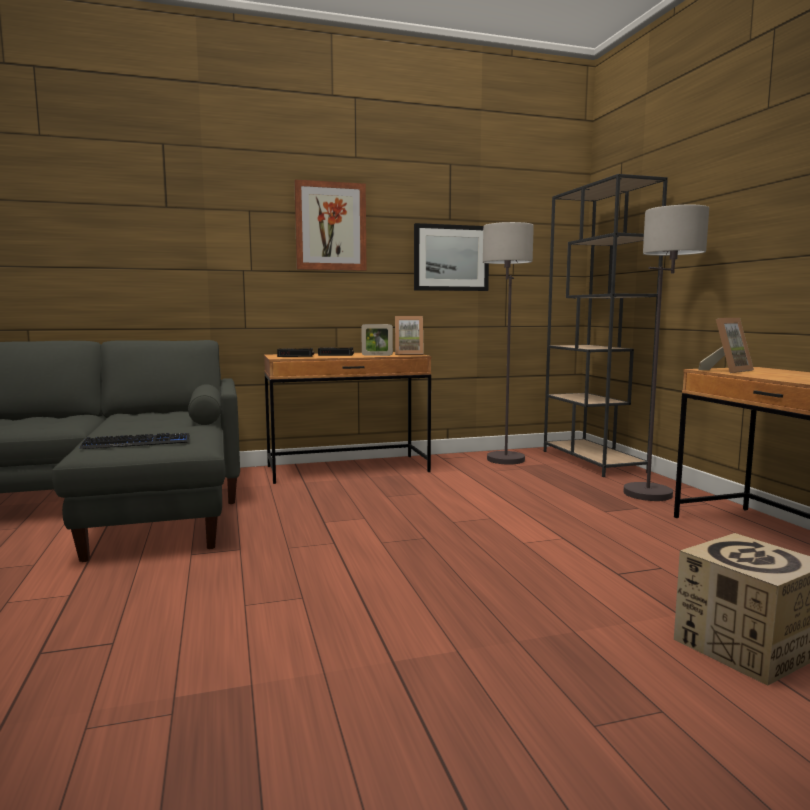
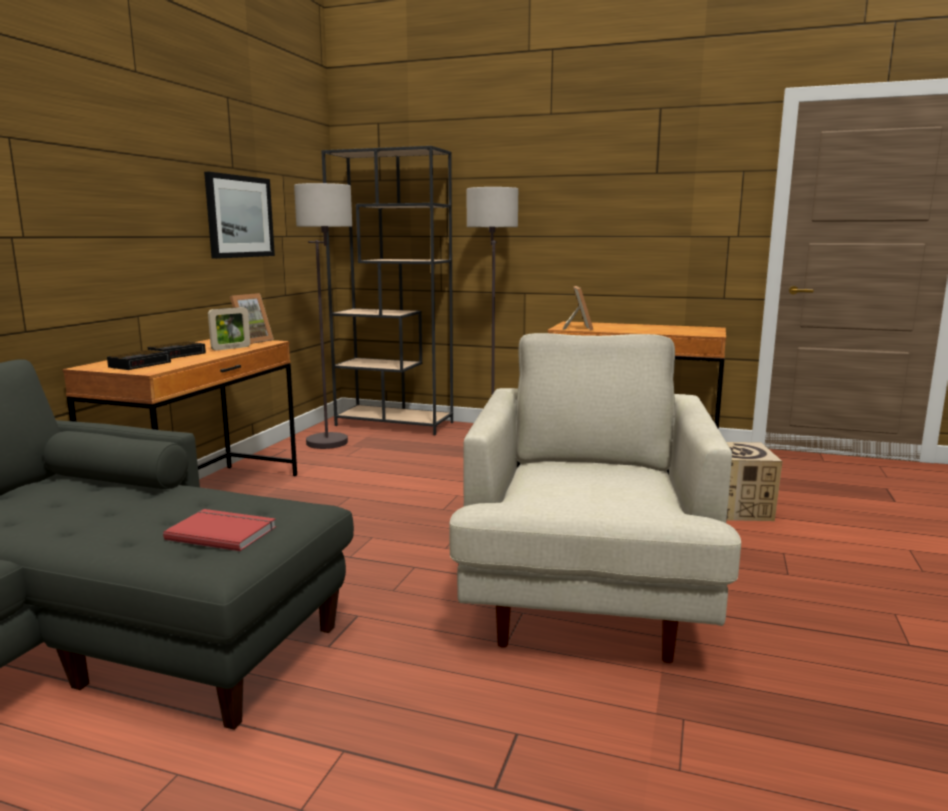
camera: 55 degrees left, 5 degrees up
keyboard [79,433,189,449] -> red book [163,509,276,551]
picture [294,179,367,271] -> none
none -> beige armchair [449,333,741,663]

